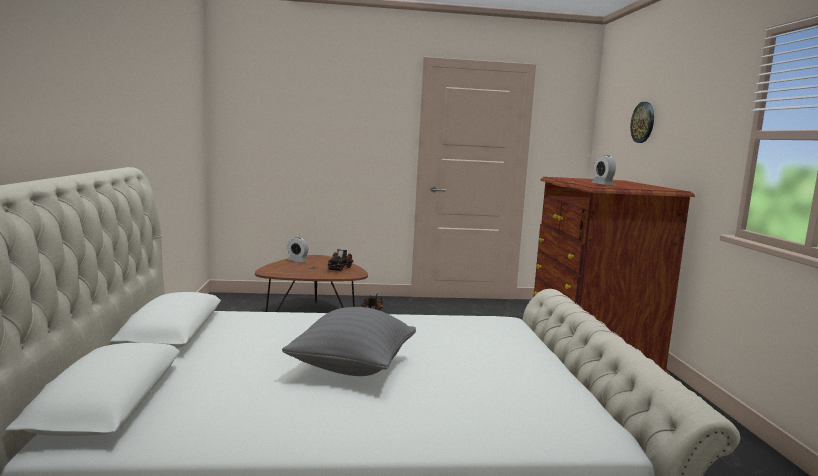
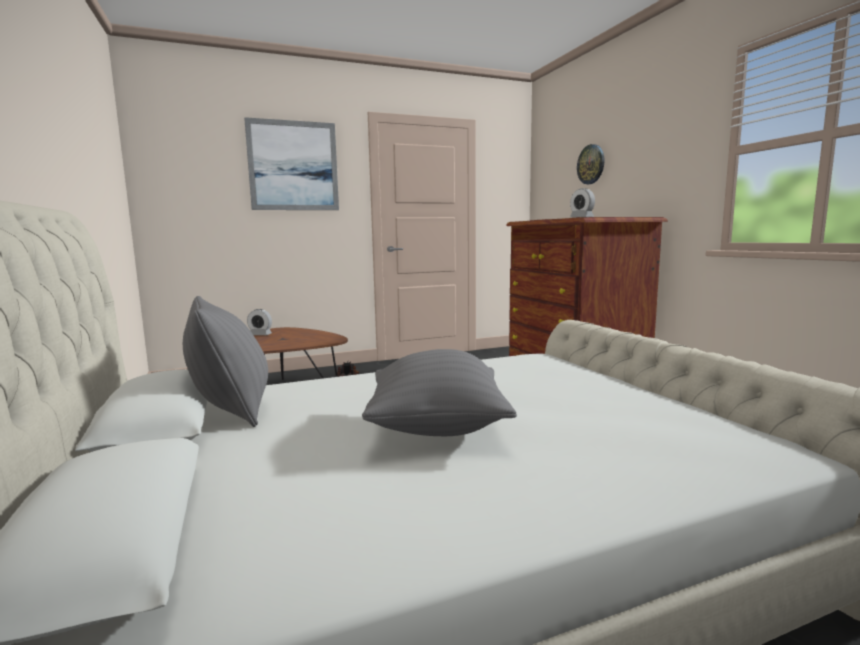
camera: 15 degrees left, 0 degrees up
toy truck [327,249,354,271] -> none
none -> grey pillow [183,296,268,427]
none -> picture [244,117,339,210]

